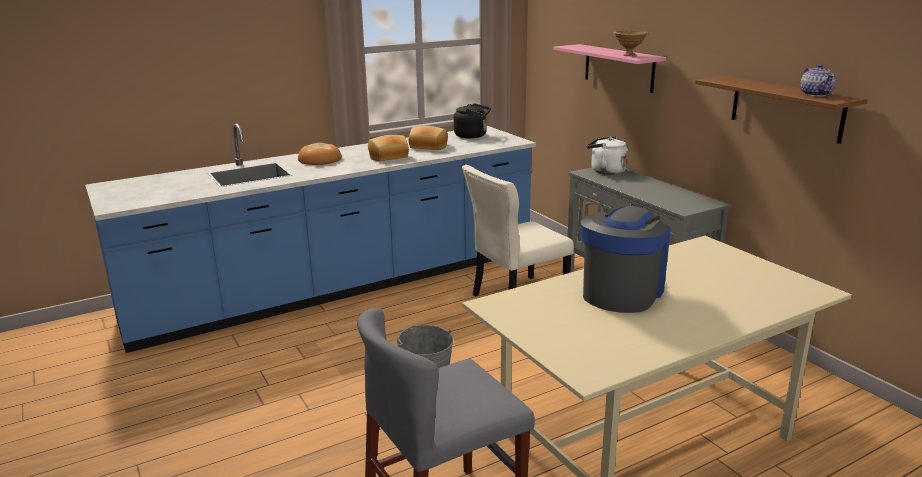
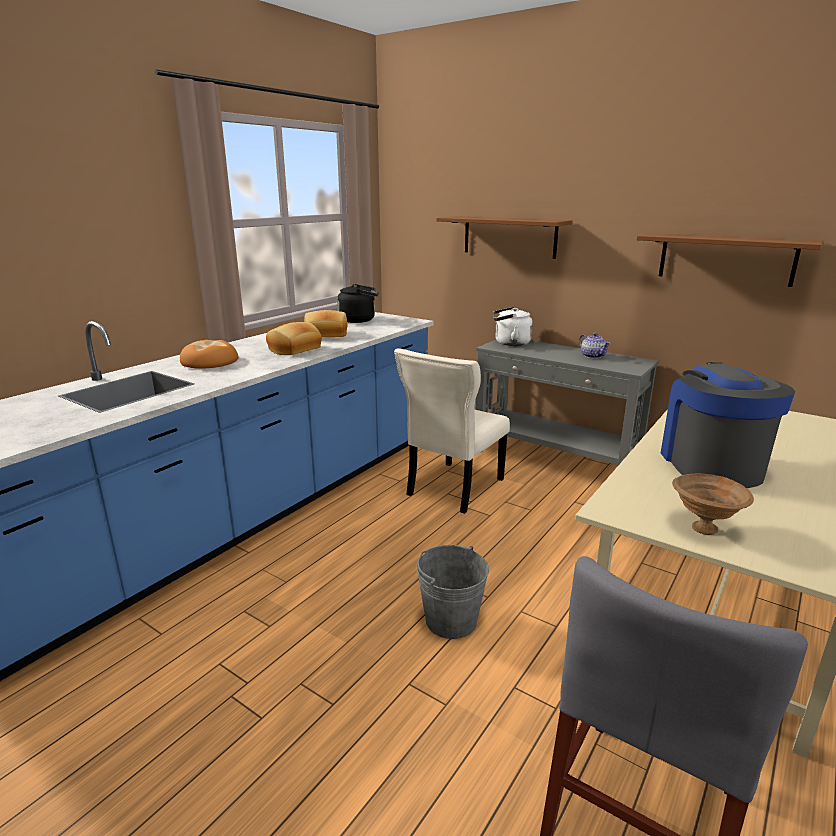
camera: 25 degrees left, 0 degrees up
pink shelf [553,44,666,93] -> brown shelf [436,216,573,259]
brown bowl [613,31,649,56] -> brown bowl moved to [672,474,754,535]
teapot [800,64,835,97] -> teapot moved to [579,333,611,359]

